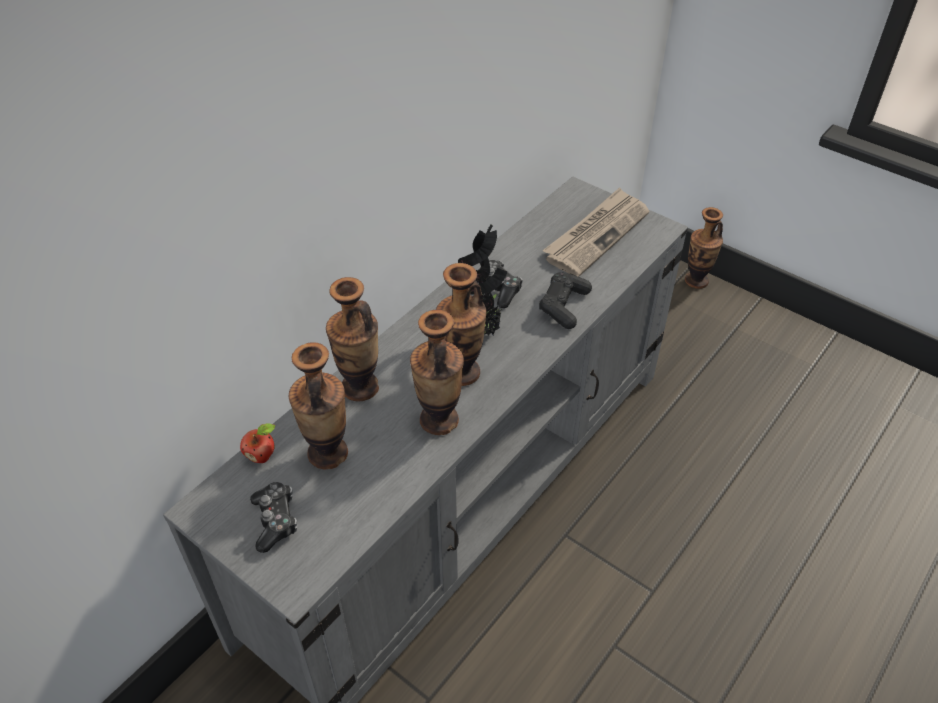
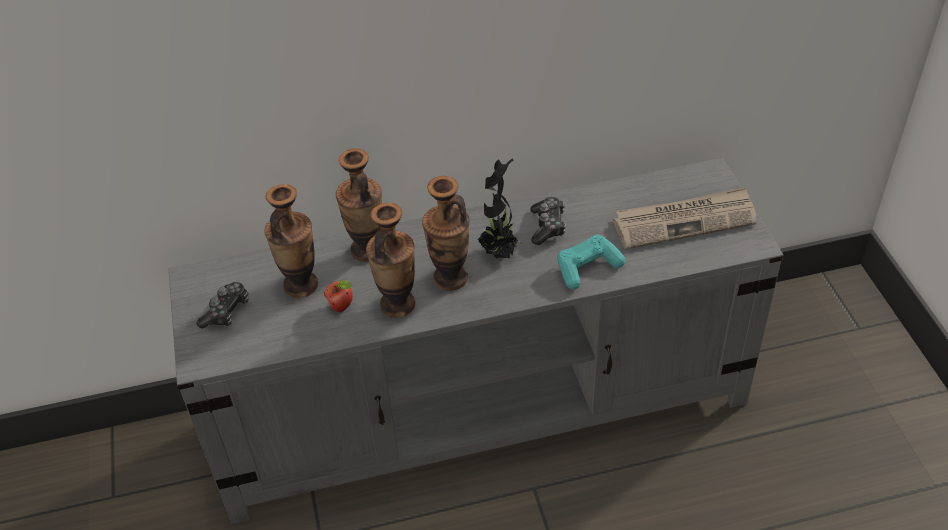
camera: 40 degrees right, 0 degrees up
apple [240,423,276,463] -> apple moved to [324,280,353,312]
black game controller [539,272,592,329] -> turquoise game controller [557,235,625,289]
vase [685,207,723,289] -> none

